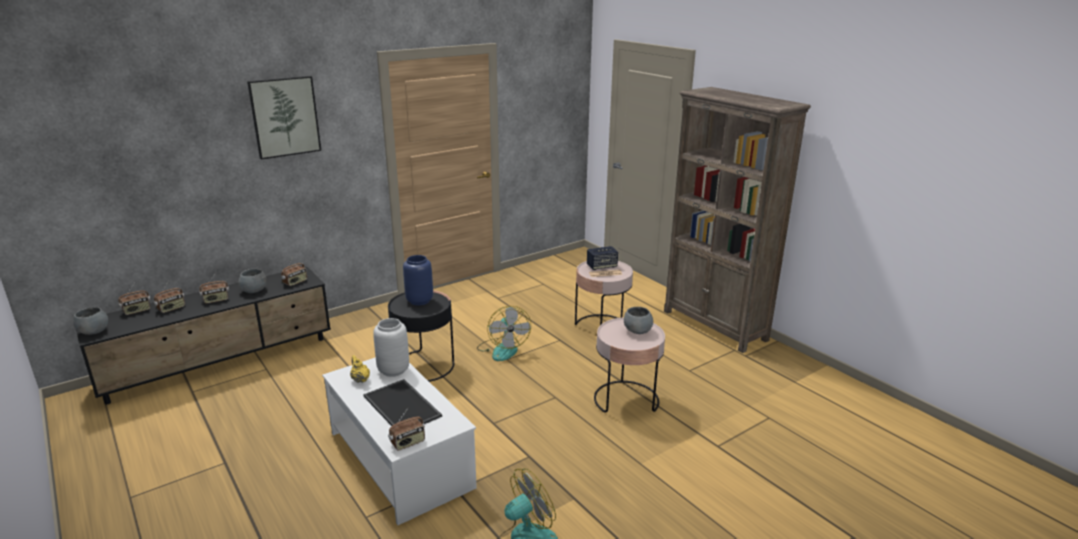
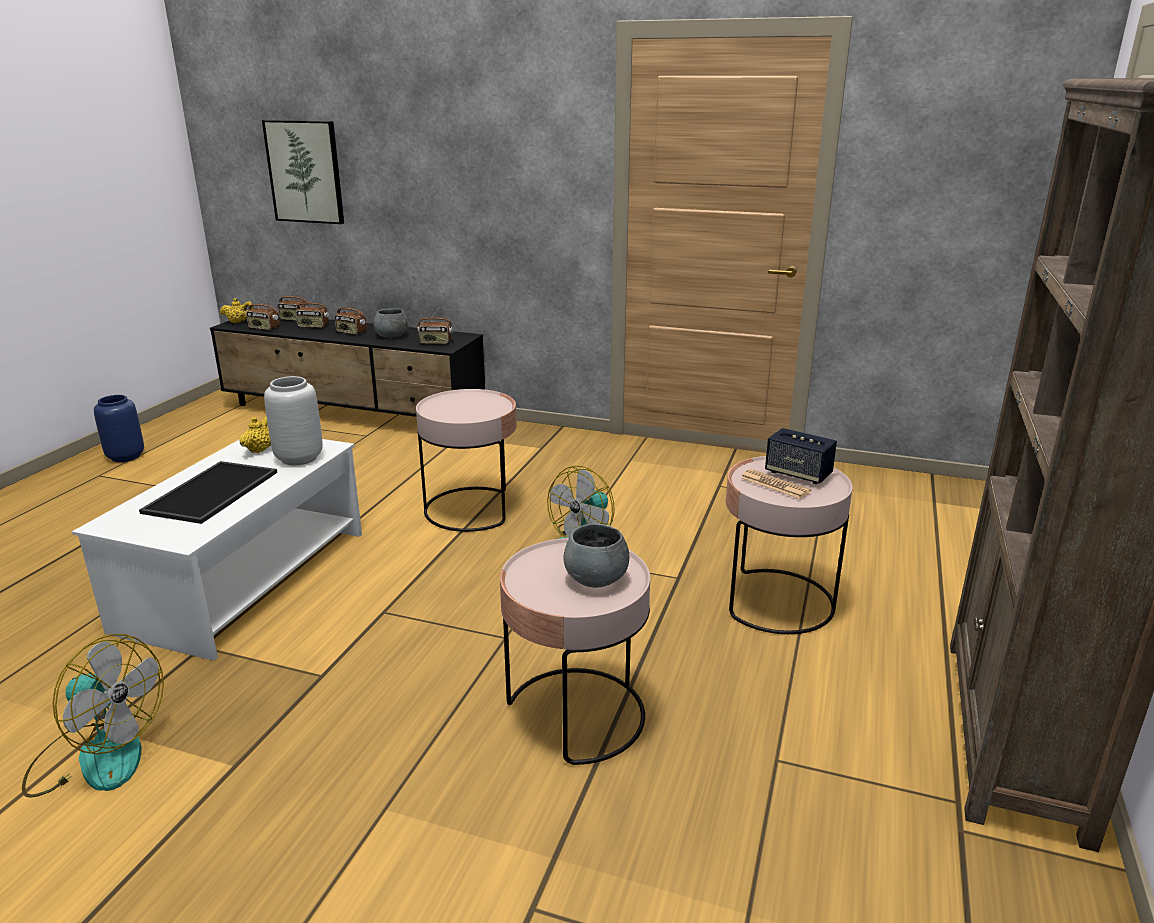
camera: 55 degrees right, 0 degrees up
grey bowl [73,307,108,335] -> yellow teapot [220,298,254,323]
picture [247,76,321,159] -> picture moved to [262,120,344,224]
black side table [388,290,454,382] -> pink side table [416,389,517,532]
radio [388,407,425,451] -> radio moved to [246,294,280,330]
blue vase [403,255,433,305] -> blue vase moved to [94,395,144,462]

